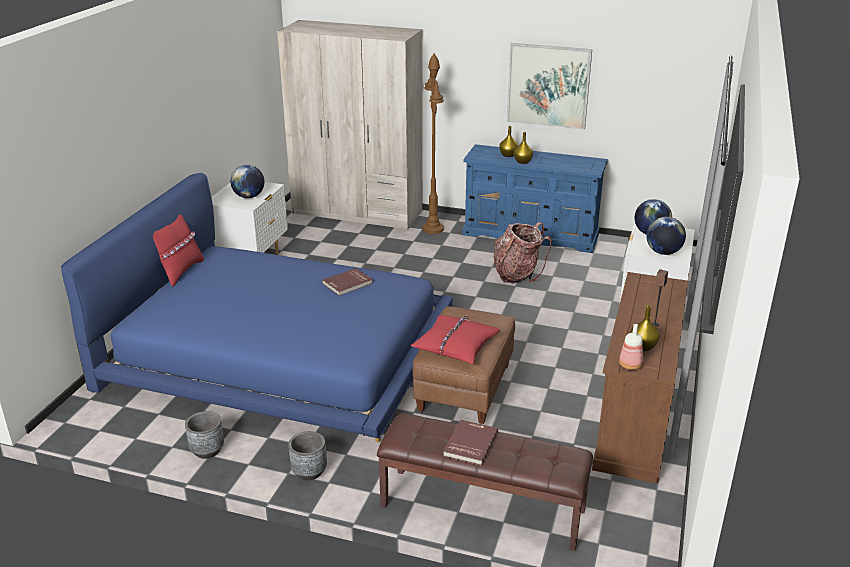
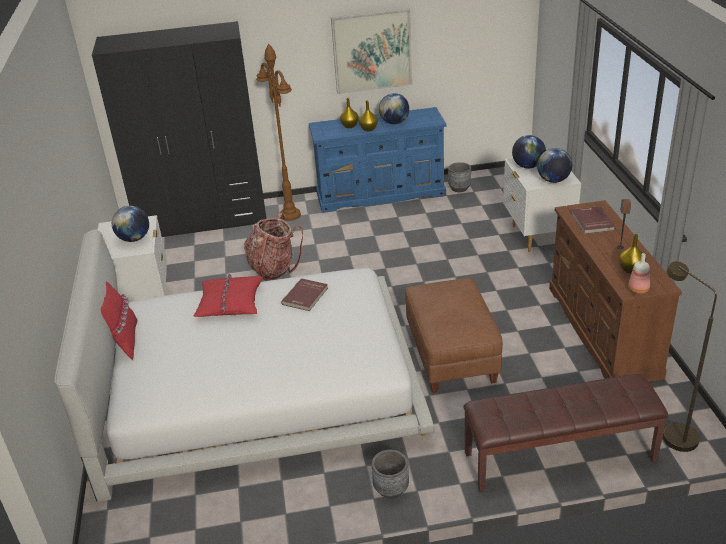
camera: 25 degrees left, 5 degrees up
blue bed [61,173,454,442] -> white bed [54,230,435,502]
grey planter [185,411,224,459] -> grey planter moved to [448,162,471,192]
beige wardrobe [277,20,422,230] -> black wardrobe [92,21,267,237]
red pillow [411,315,500,364] -> red pillow moved to [194,274,263,317]
red book [443,420,498,465] -> red book moved to [571,206,615,234]
backpack [493,222,552,284] -> backpack moved to [244,213,303,281]
none -> globe [379,93,409,124]
none -> brown floor lamp [663,261,717,452]

